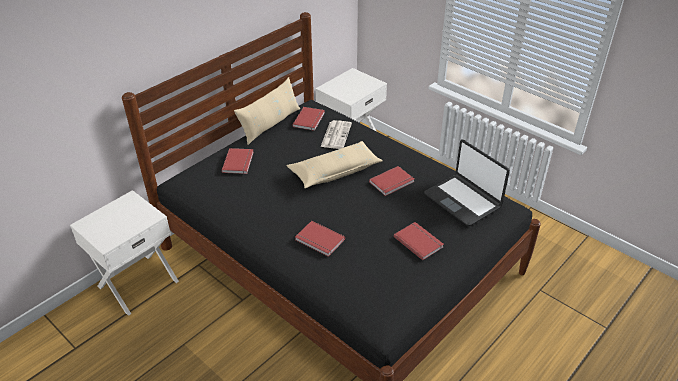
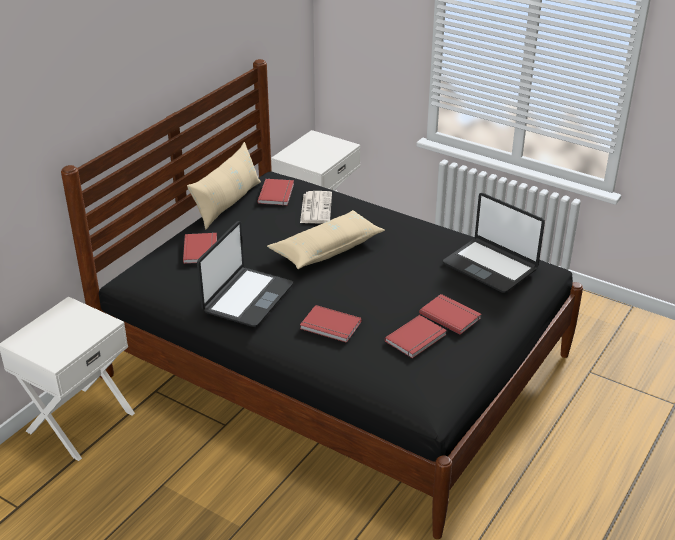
camera: 10 degrees left, 5 degrees down
red book [369,166,414,196] -> red book moved to [385,315,447,358]
none -> laptop [197,221,293,327]

